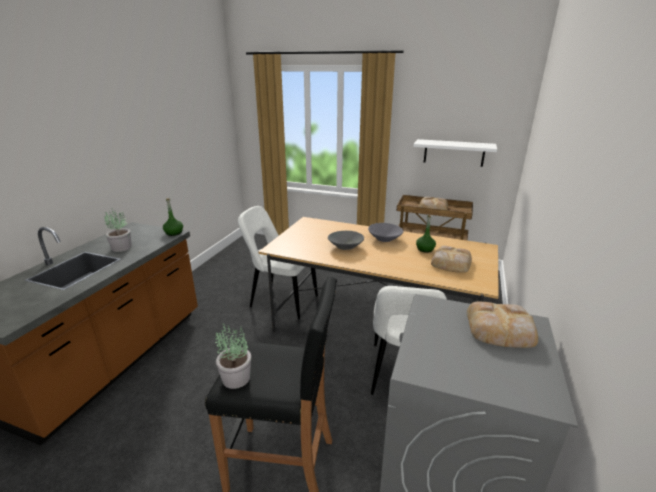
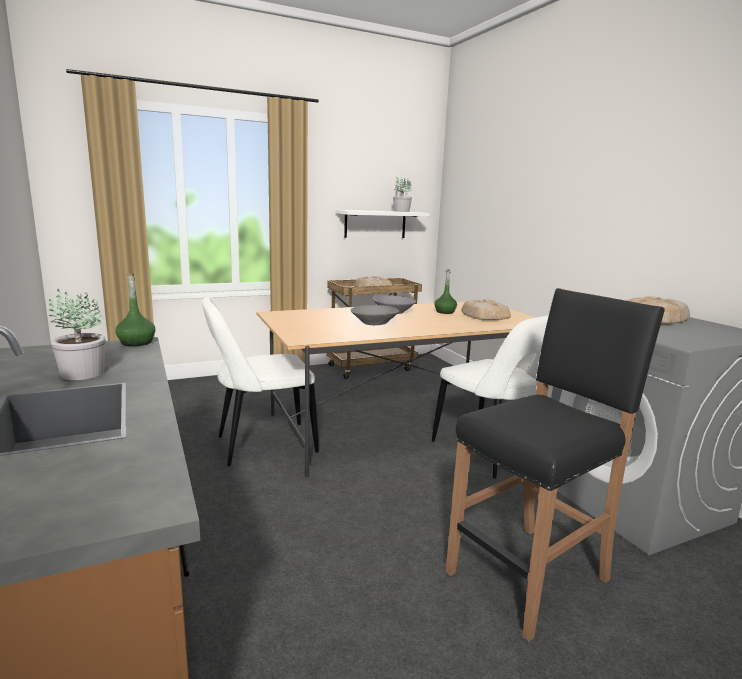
camera: 45 degrees left, 10 degrees down
potted plant [215,323,251,389] -> potted plant moved to [393,177,412,212]

